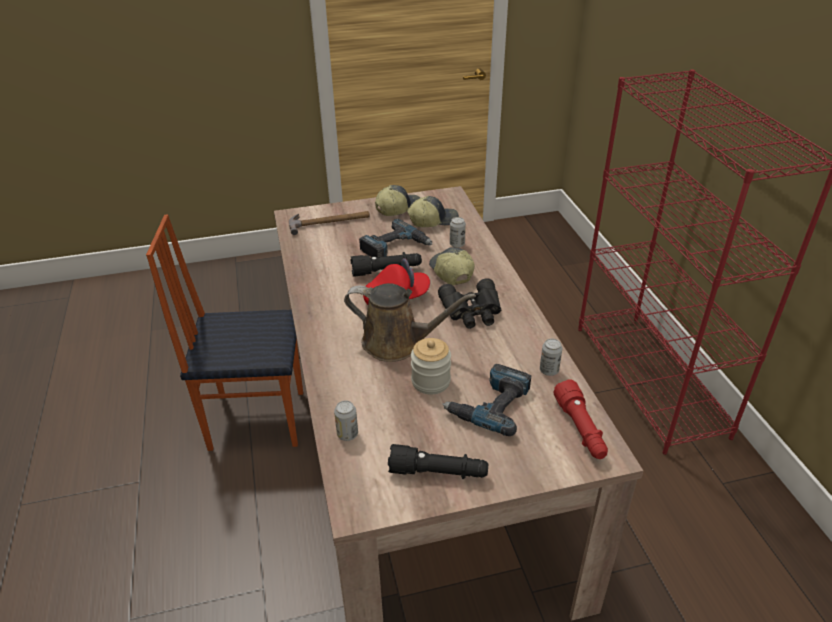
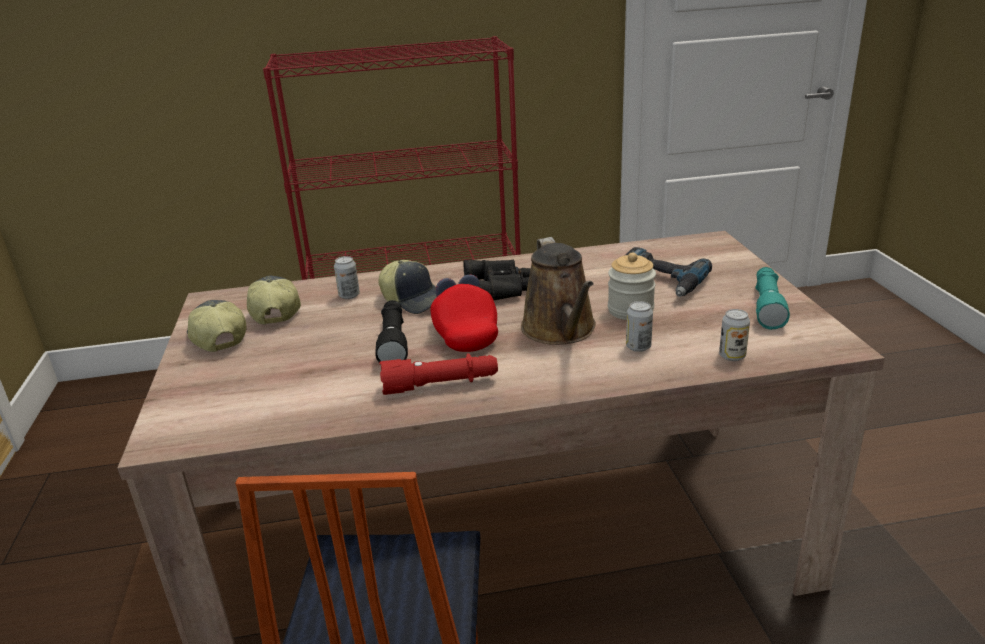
camera: 85 degrees left, 10 degrees down
hammer [289,211,370,235] -> none
brown watering can [344,283,476,362] -> brown watering can turned 150 degrees clockwise [521,237,596,345]
power drill [359,219,432,257] -> none
black flashlight [388,444,489,479] -> turquoise flashlight [755,267,790,330]
cap [429,247,475,285] -> cap turned 120 degrees counterclockwise [378,260,437,314]
can [540,338,562,376] -> can moved to [626,301,653,352]
red flashlight [554,379,608,459] -> red flashlight moved to [380,353,498,395]

